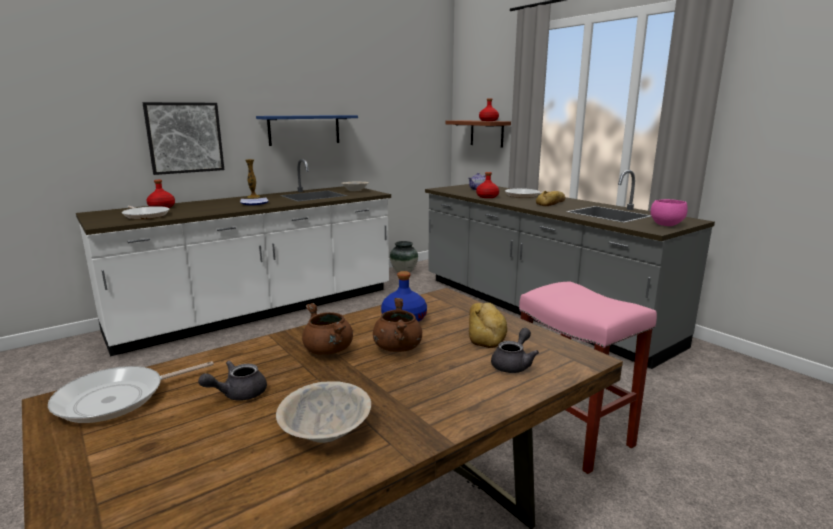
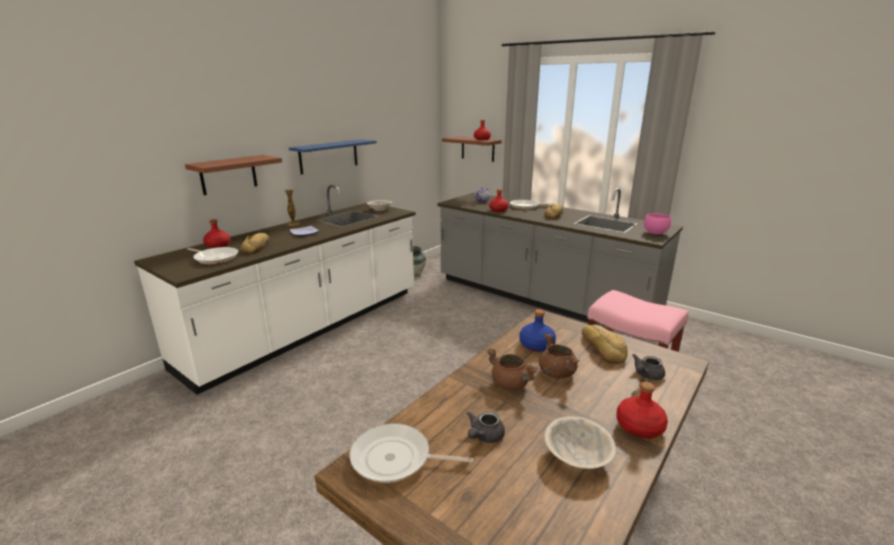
camera: 15 degrees left, 5 degrees up
frying pan [48,361,214,423] -> frying pan turned 60 degrees clockwise [350,423,473,483]
picture [142,102,224,175] -> brown shelf [185,155,282,195]
grey teapot [491,328,539,373] -> grey teapot turned 150 degrees counterclockwise [632,354,665,380]
none -> bread [241,233,269,253]
none -> red bottle [616,382,668,439]

